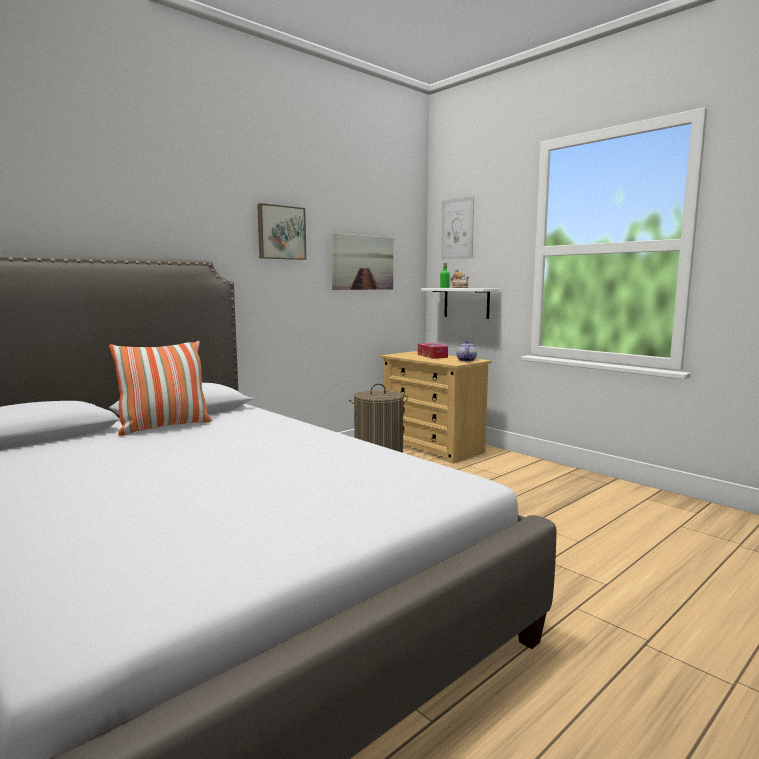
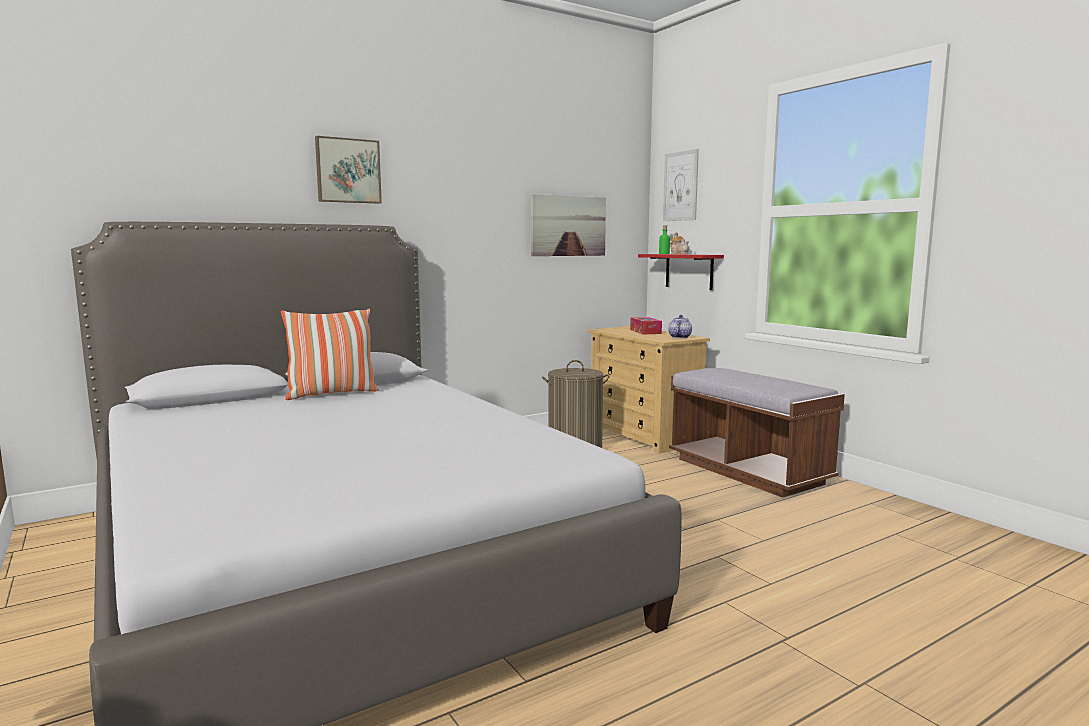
camera: 10 degrees right, 0 degrees up
picture [257,203,306,260] -> picture moved to [315,136,382,204]
white shelf [421,288,500,319] -> red shelf [638,254,724,290]
none -> brown bench [669,368,845,498]

